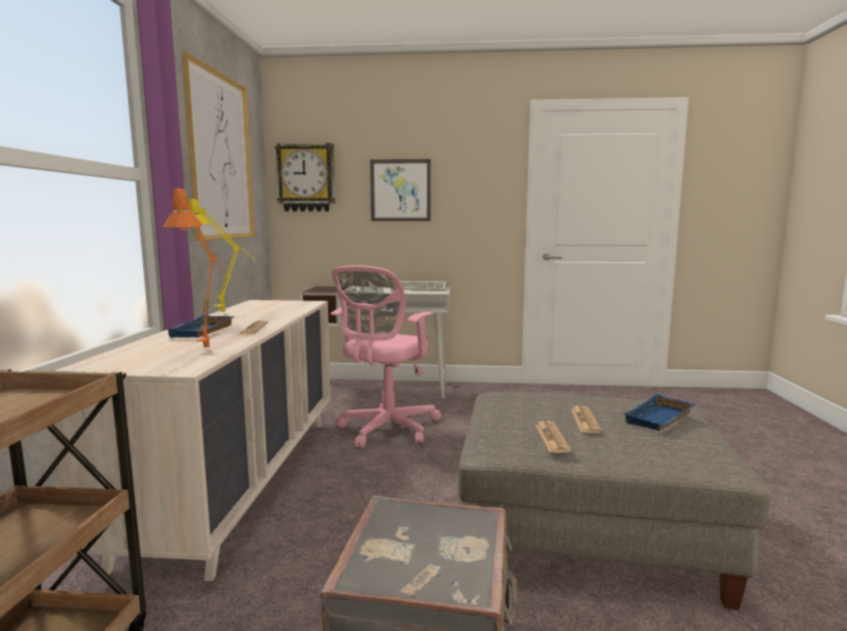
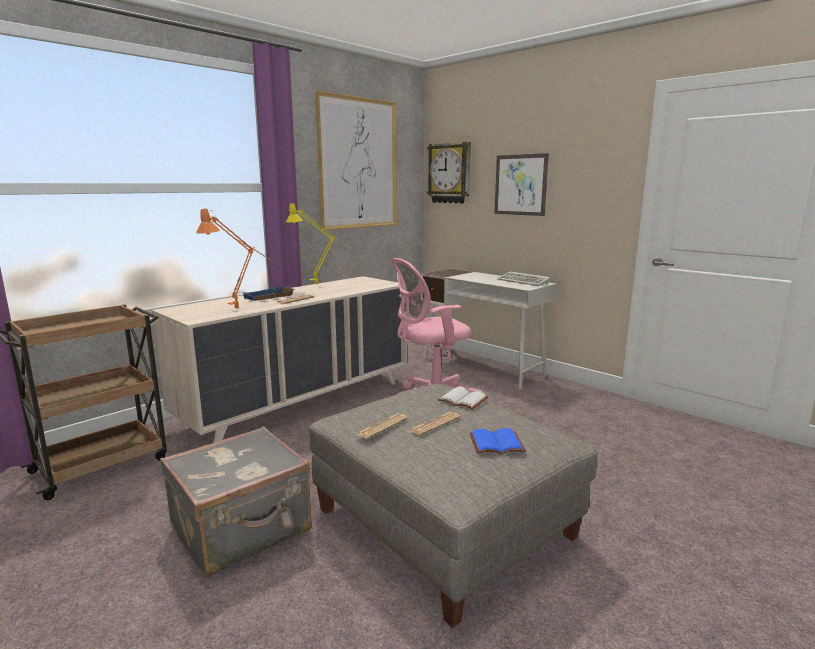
camera: 40 degrees right, 5 degrees up
blue tray [623,394,695,431] -> blue book [470,428,526,454]
none -> white book [437,387,488,409]

